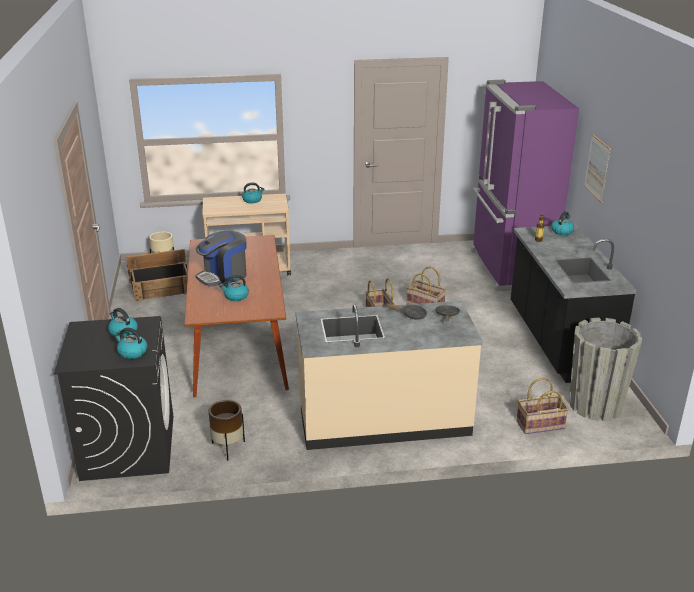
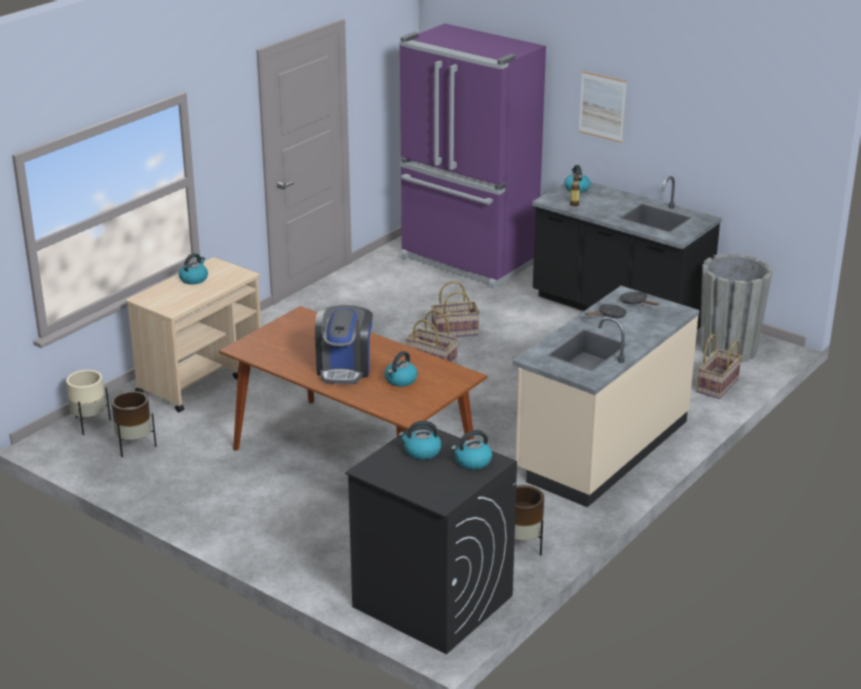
camera: 45 degrees left, 0 degrees up
crate [126,249,188,301] -> brown planter [111,391,157,457]

